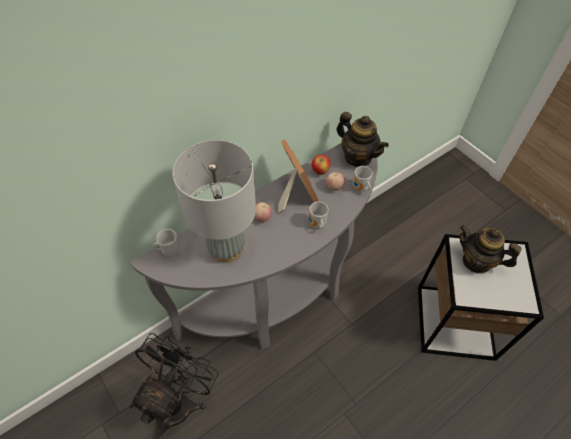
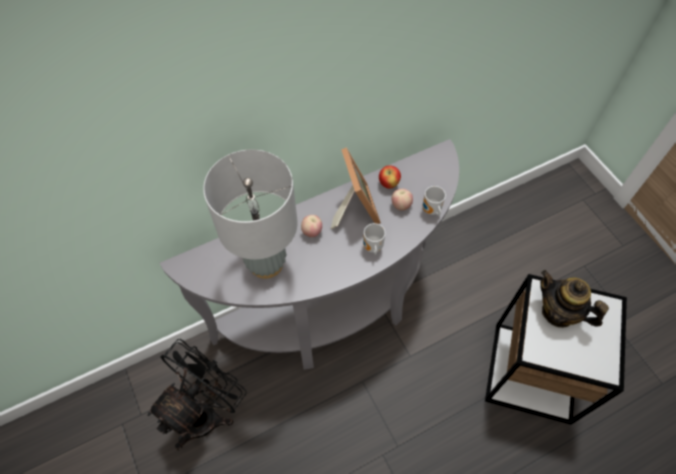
camera: 10 degrees right, 5 degrees up
mug [153,229,180,256] -> none
teapot [337,112,389,167] -> none

